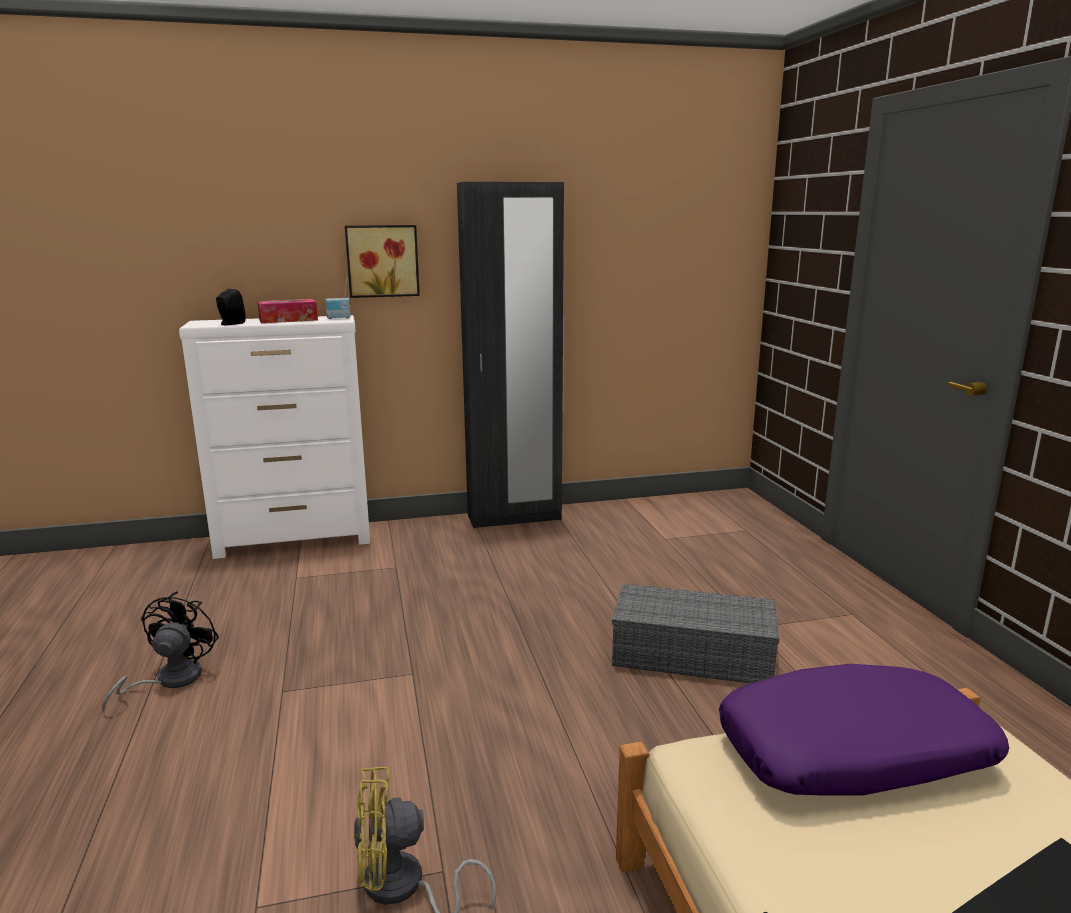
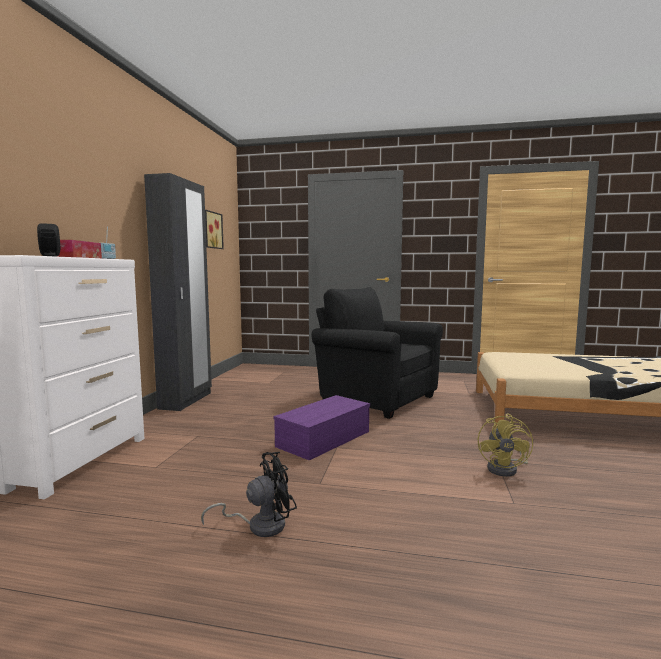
camera: 65 degrees left, 10 degrees down
black fan [102,591,219,714] -> black fan turned 120 degrees clockwise [201,452,297,537]
picture [345,225,420,298] -> picture moved to [205,210,224,249]
grey storage box [612,584,780,684] -> black armchair [312,287,443,419]
purple pillow [719,664,1009,795] -> none
none -> purple storage box [274,395,370,460]

